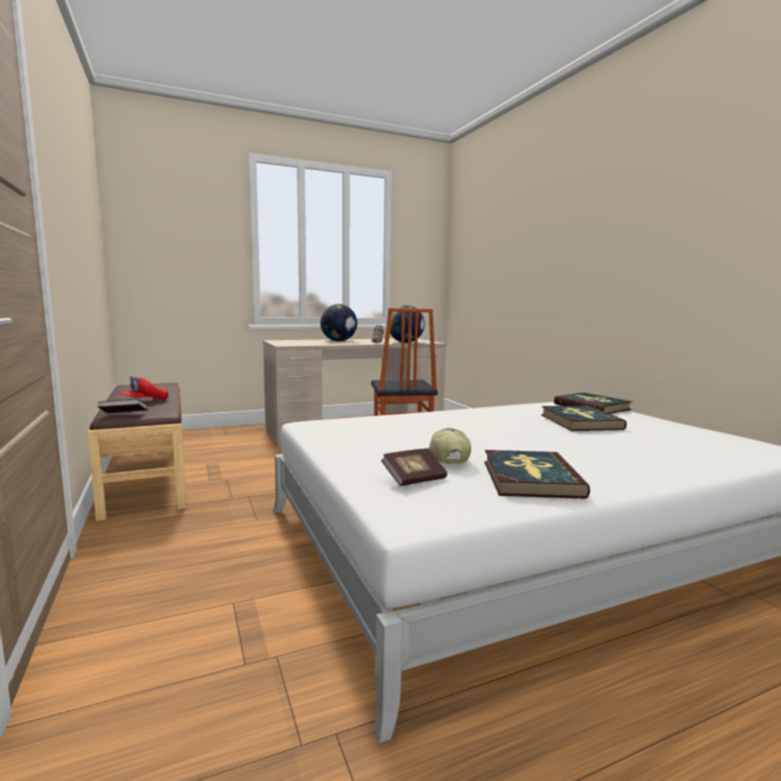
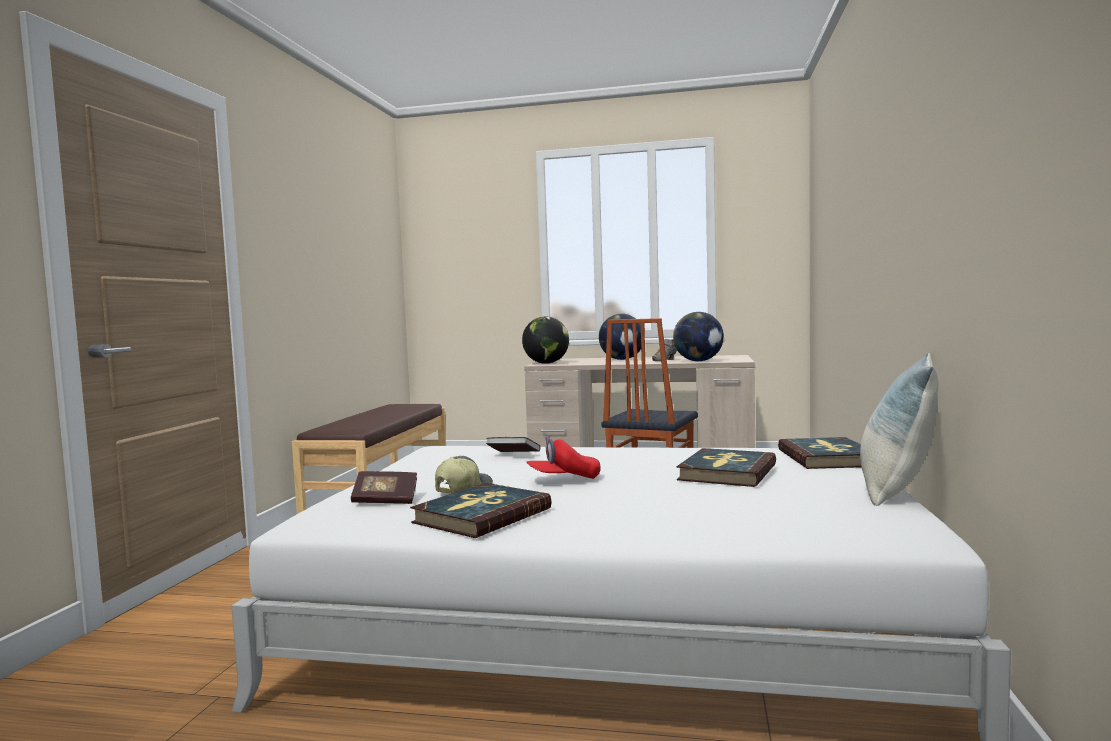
camera: 35 degrees right, 5 degrees down
book [97,399,148,413] -> book moved to [486,437,541,452]
red cap [118,376,168,400] -> red cap moved to [526,436,601,479]
none -> globe [522,317,569,364]
none -> pillow [860,353,938,506]

